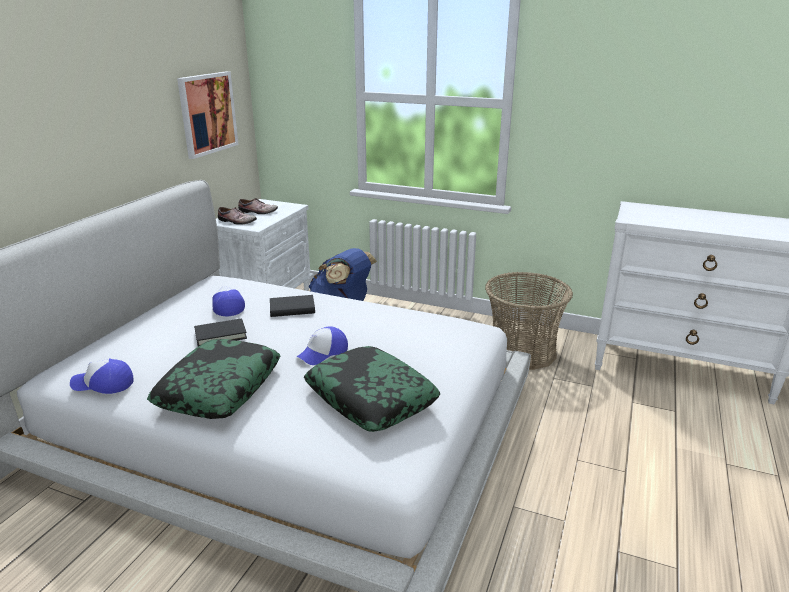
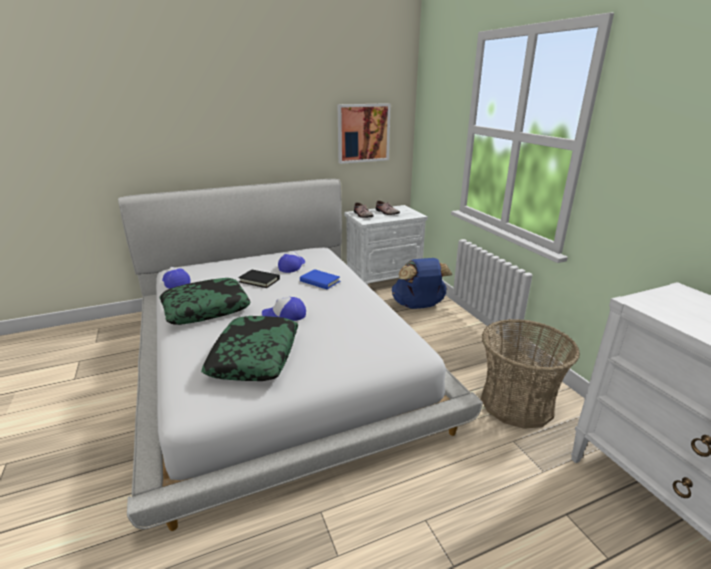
camera: 45 degrees right, 0 degrees up
black book [270,295,315,317] -> blue book [300,269,340,289]

